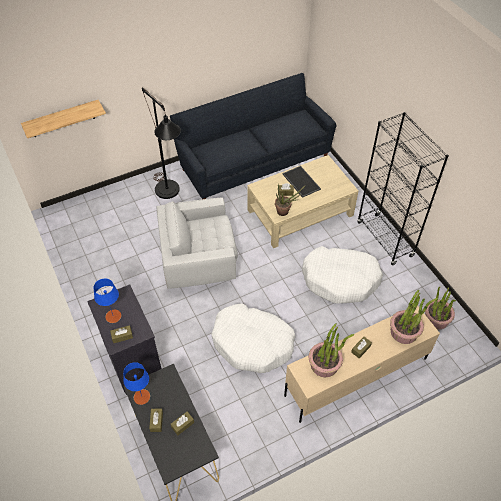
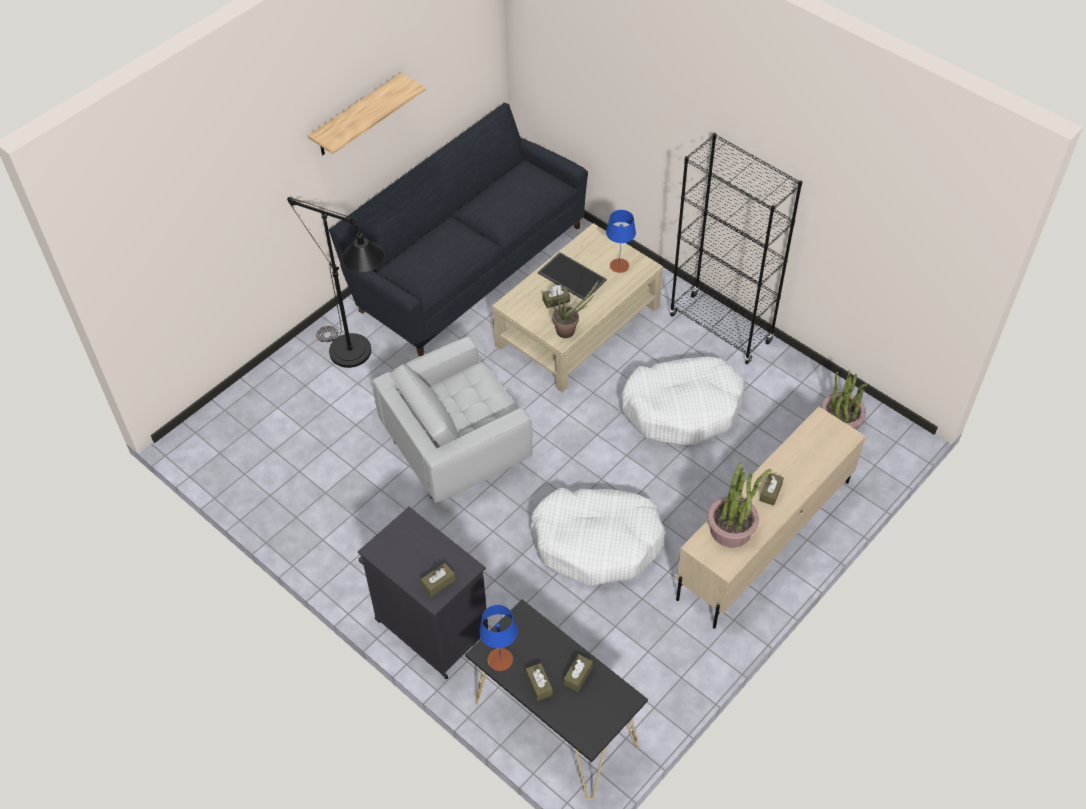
camera: 20 degrees left, 0 degrees up
shelf [21,100,106,138] -> shelf moved to [308,73,426,155]
blue table lamp [93,279,121,323] -> blue table lamp moved to [606,210,636,273]
potted plant [390,290,438,344] -> none

